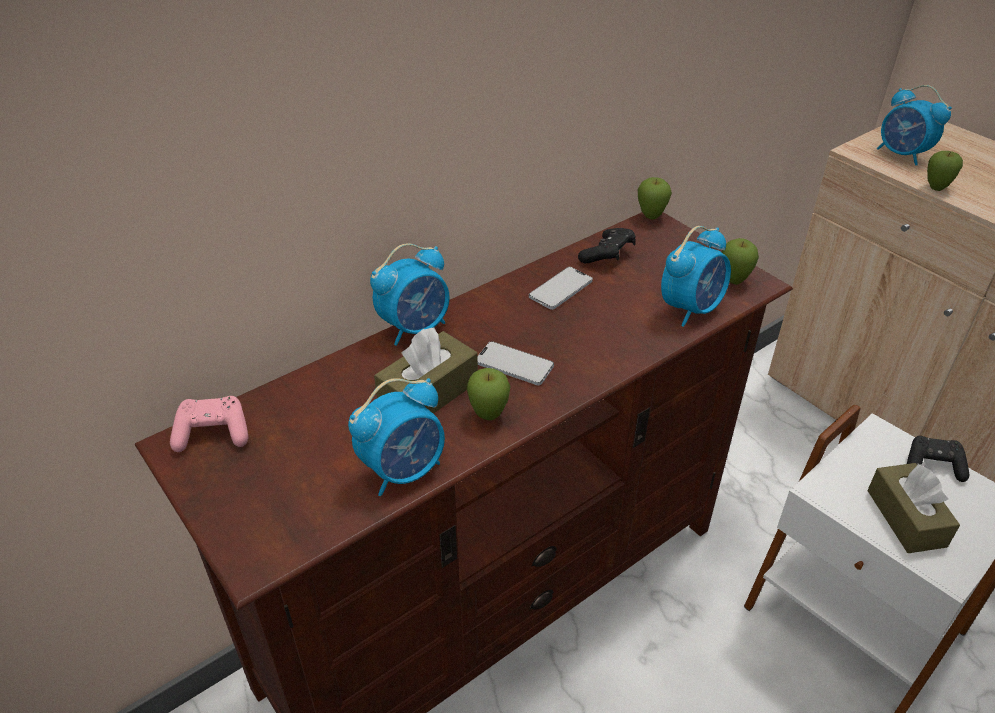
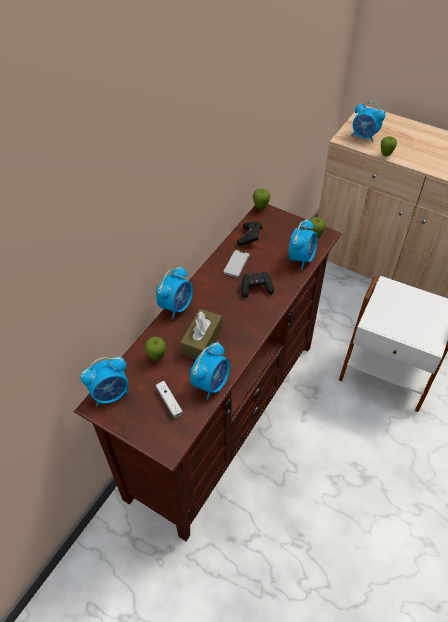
camera: 20 degrees left, 10 degrees up
pink game controller [170,396,248,452] -> alarm clock [80,356,129,407]
apple [467,368,510,420] -> apple moved to [145,337,166,361]
phone [477,341,554,385] -> none
brown tissue box [867,463,960,553] -> none
black game controller [907,436,969,482] -> black game controller moved to [242,272,274,298]
none -> white game controller [156,381,183,418]

